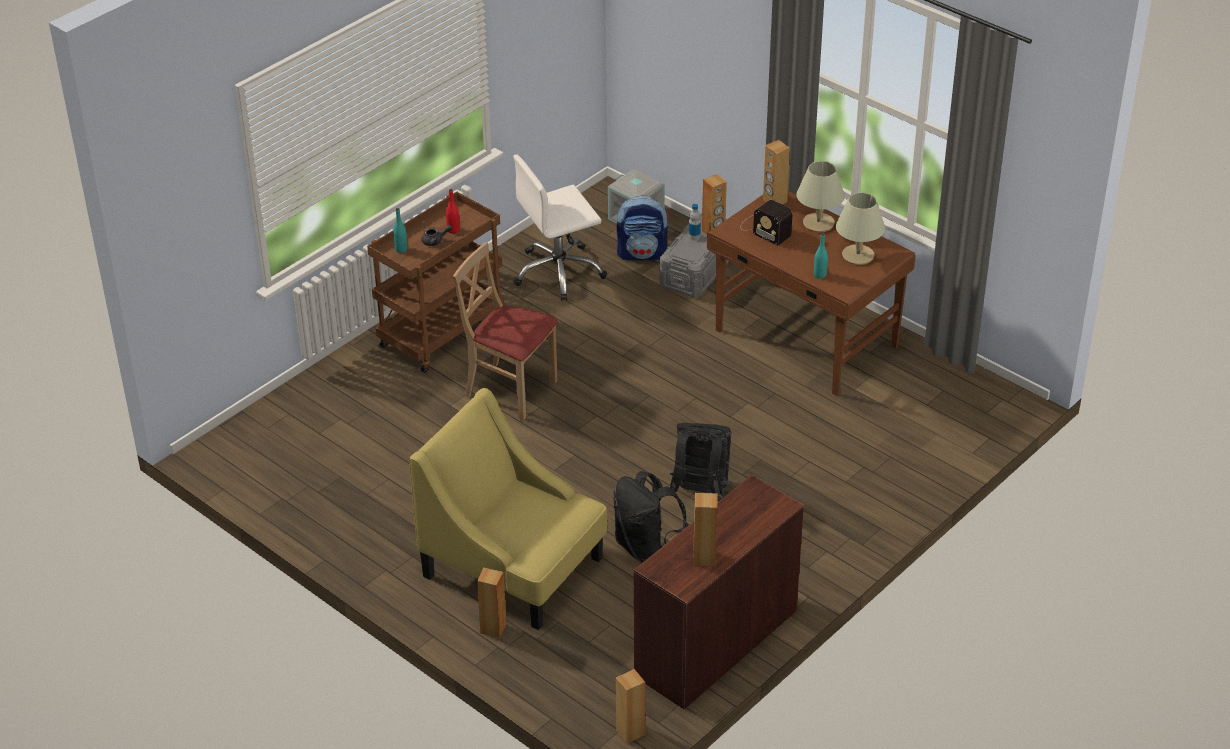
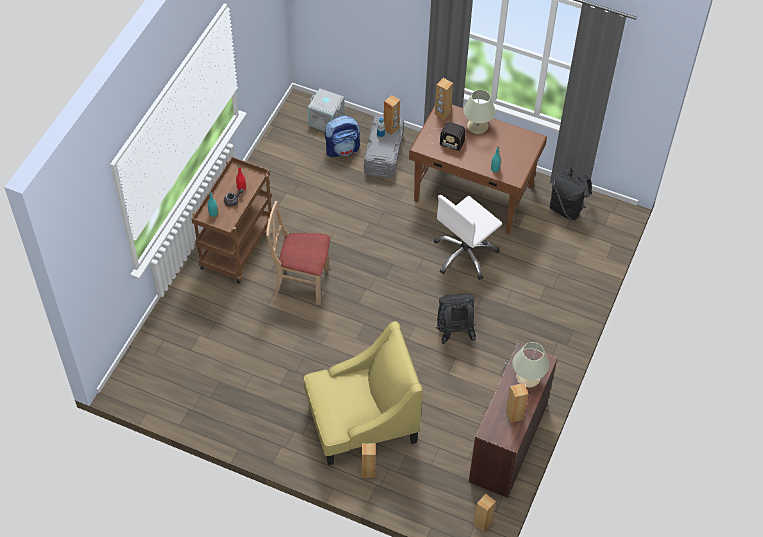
camera: 20 degrees left, 15 degrees up
yellow armchair [409,388,607,630] -> yellow armchair turned 150 degrees clockwise [304,321,423,466]
white office chair [513,154,607,301] -> white office chair moved to [434,195,502,280]
black backpack [613,471,688,563] -> black backpack moved to [550,168,592,220]
beige table lamp [836,193,885,265] -> beige table lamp moved to [512,342,549,388]

